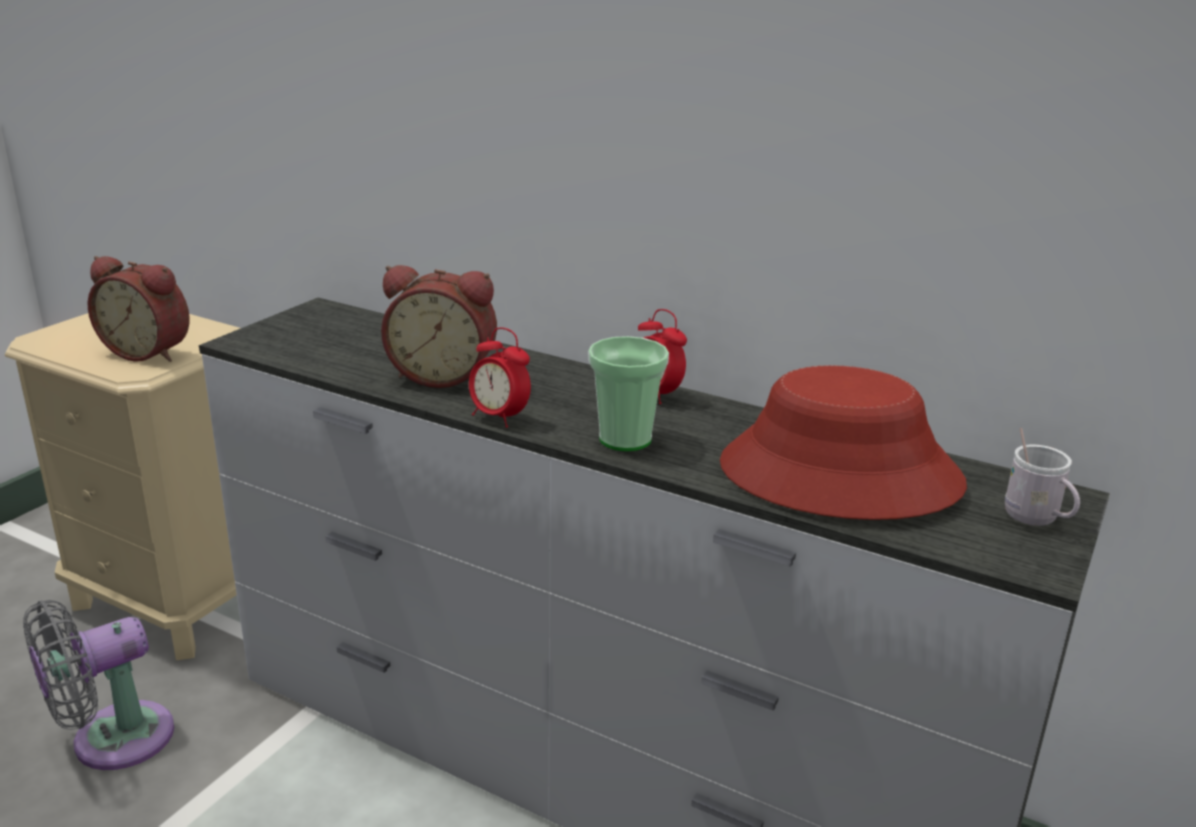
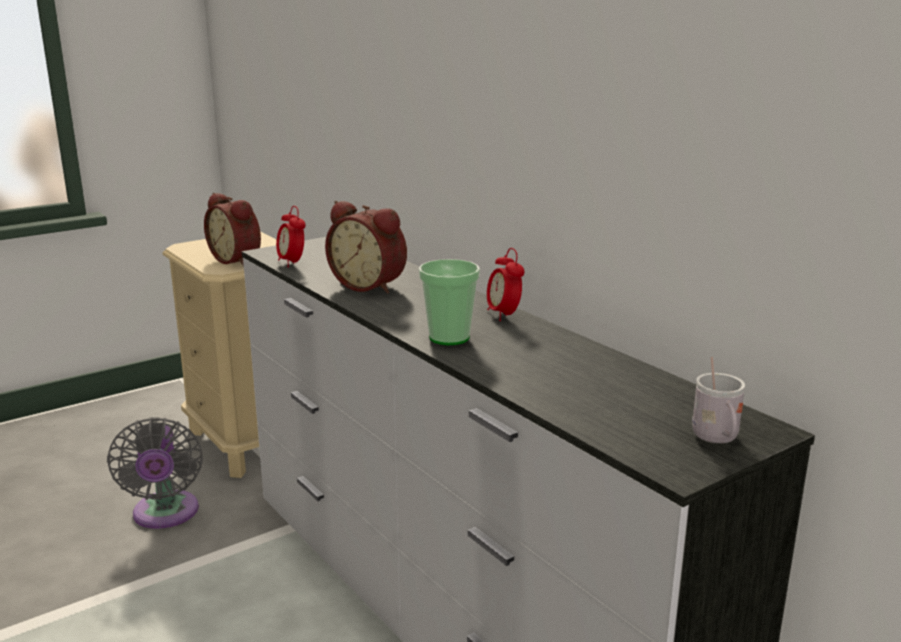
camera: 25 degrees right, 5 degrees down
grey fan [23,600,174,770] -> grey fan turned 90 degrees counterclockwise [107,417,203,529]
alarm clock [469,327,531,428] -> alarm clock moved to [276,206,306,268]
red hat [720,365,967,520] -> none

